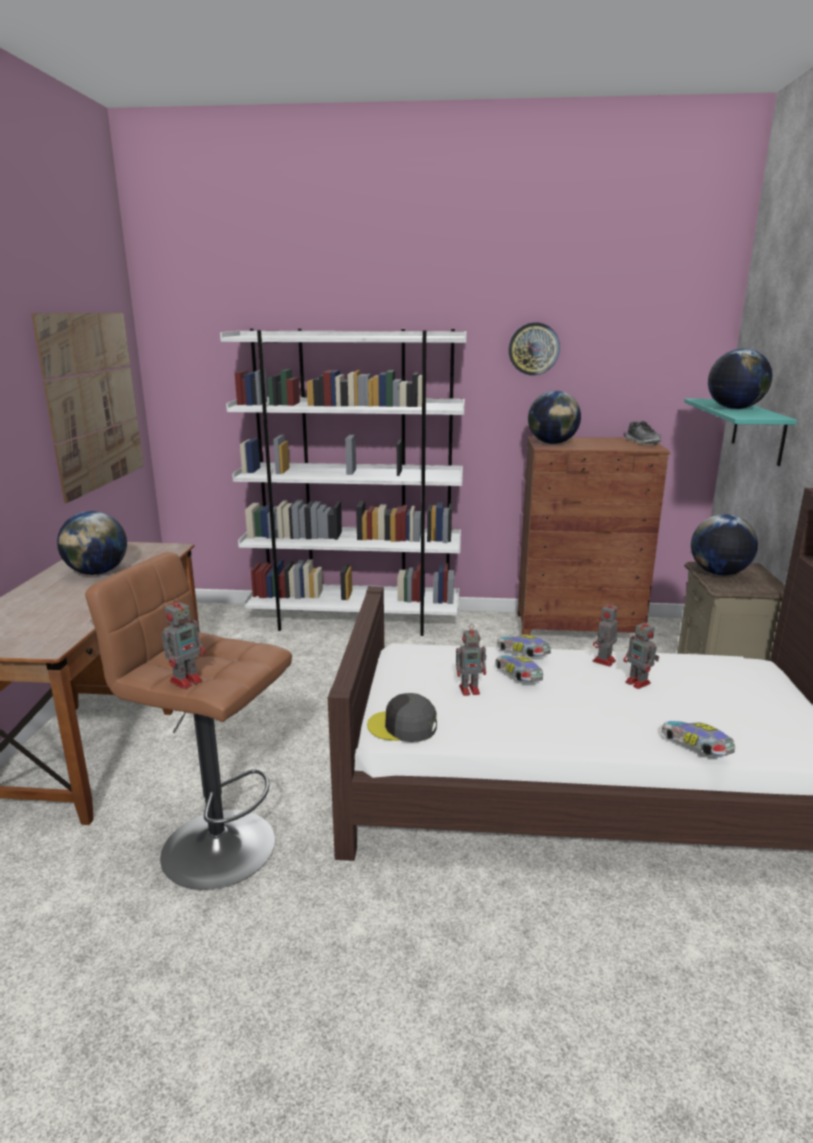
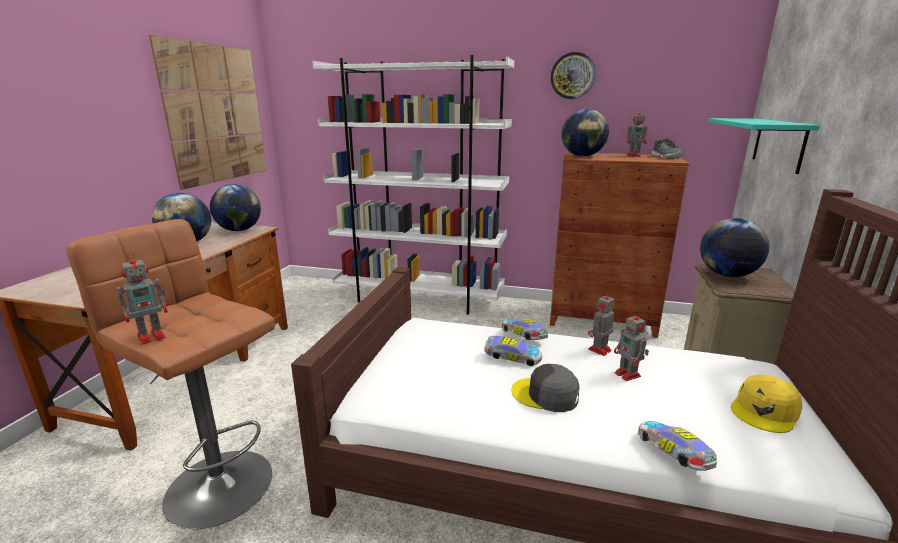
camera: 10 degrees right, 0 degrees up
grey cap [367,693,437,742] -> grey cap moved to [511,364,580,412]
toy robot [456,624,486,696] -> toy robot moved to [627,109,647,157]
toy car [495,656,543,681] -> toy car turned 120 degrees clockwise [484,336,542,366]
globe [708,348,773,409] -> globe moved to [210,184,261,231]
none -> yellow cap [731,375,803,433]

